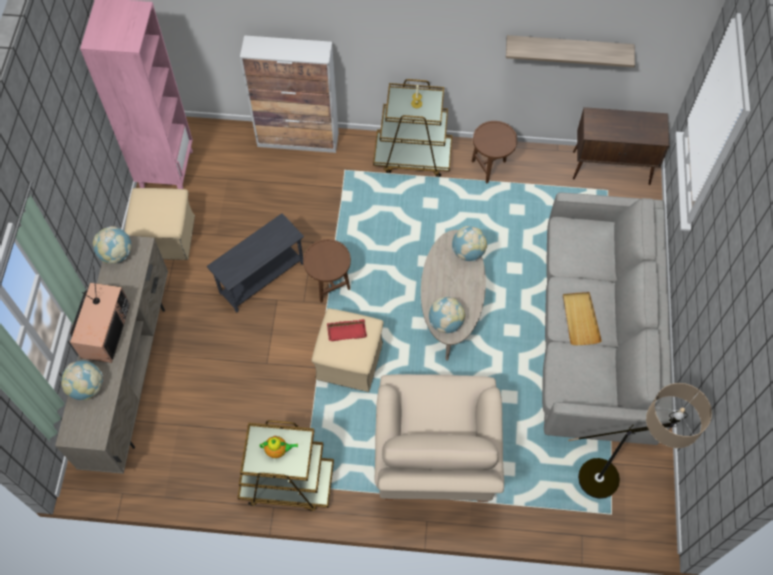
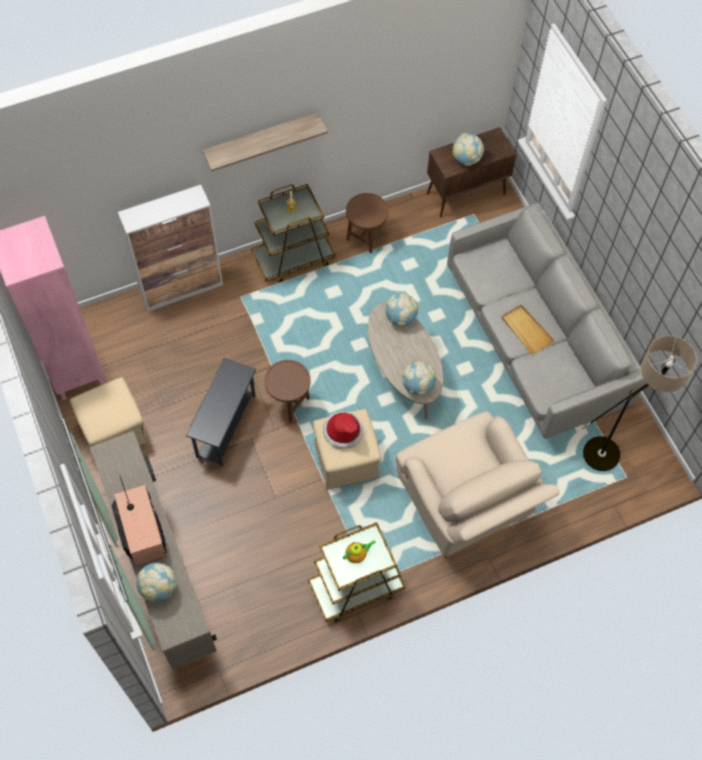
camera: 30 degrees left, 0 degrees up
globe [93,226,131,264] -> globe moved to [452,133,484,166]
red tray [327,319,367,341] -> hat [323,411,363,449]
shelf [506,35,635,67] -> shelf moved to [202,112,328,171]

